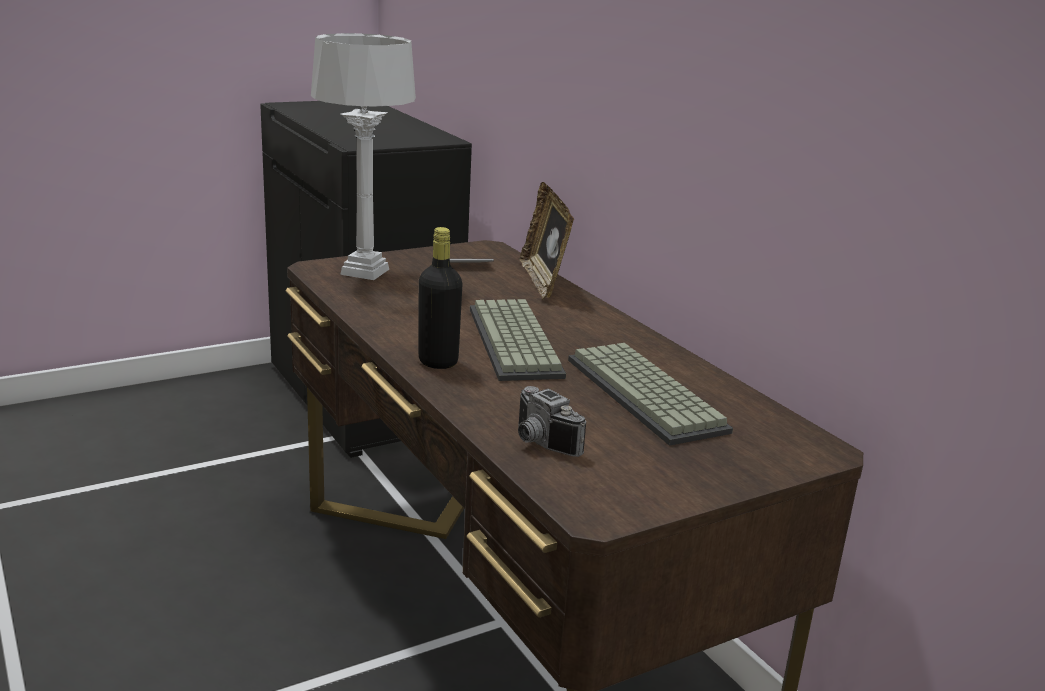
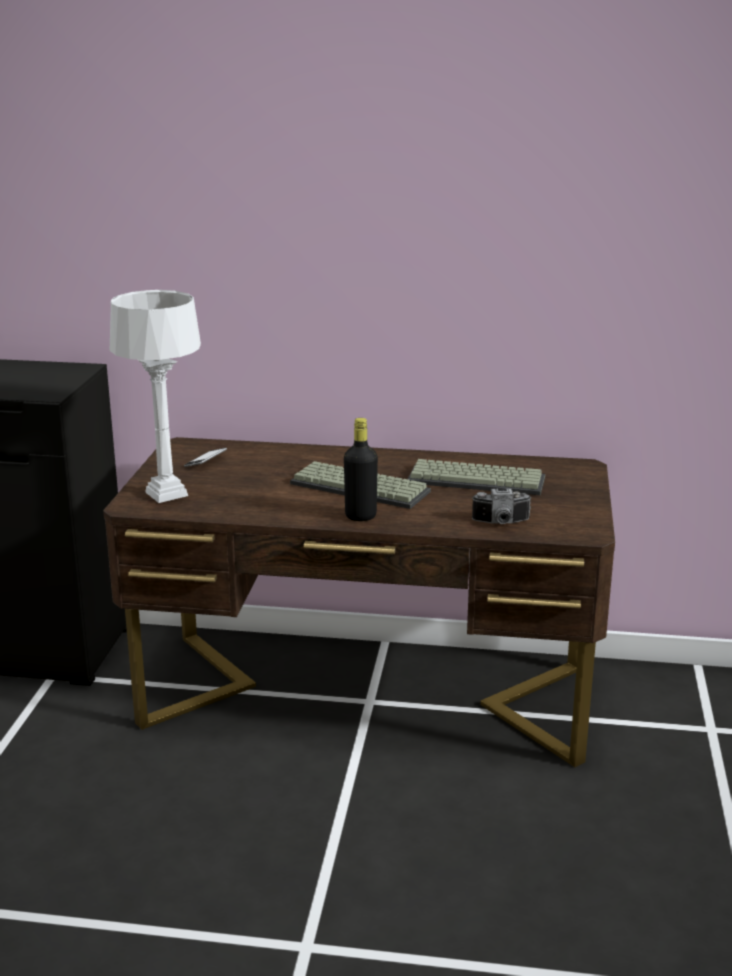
camera: 50 degrees left, 0 degrees up
picture frame [519,182,574,300] -> none

